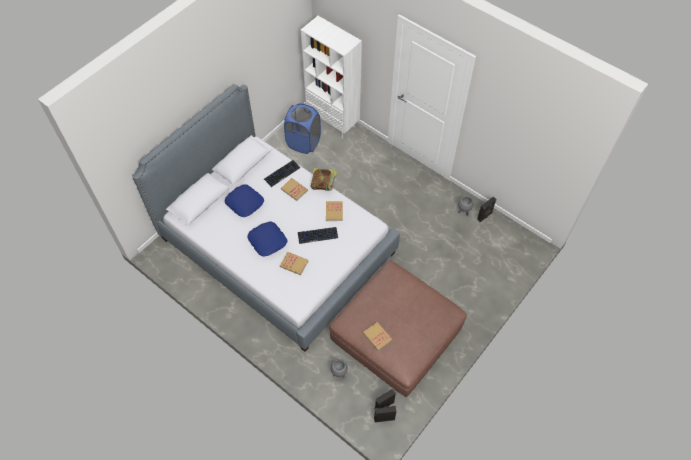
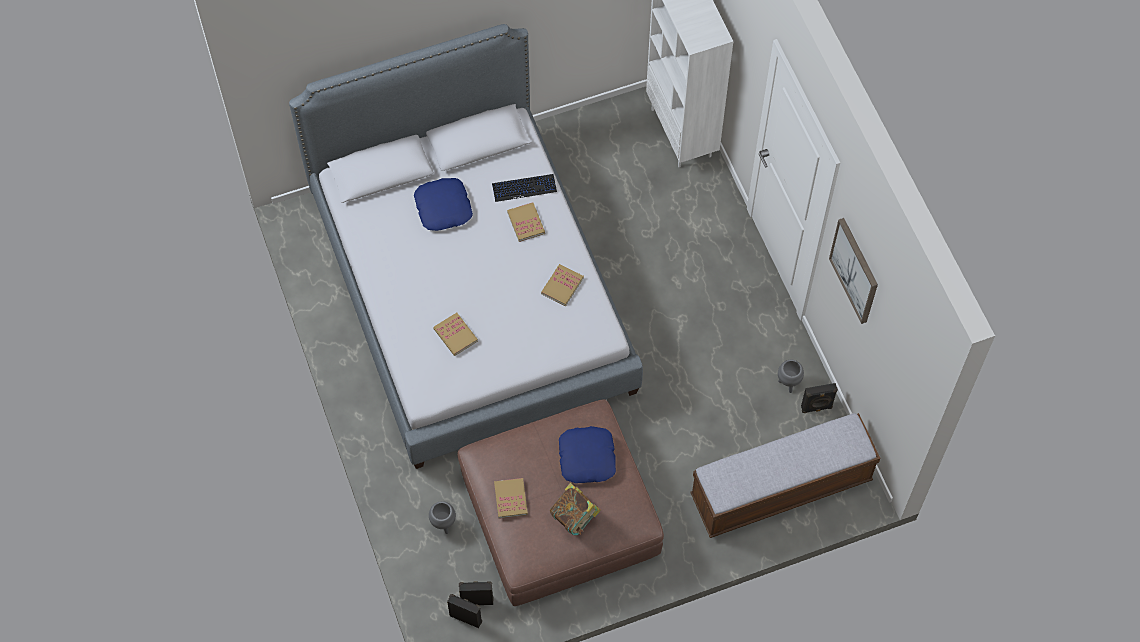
camera: 30 degrees right, 5 degrees up
blue pillow [247,221,287,257] -> blue pillow moved to [559,426,616,483]
blue laundry basket [284,103,321,154] -> none
keyboard [298,227,338,244] -> none
book [311,168,337,191] -> book moved to [550,483,601,535]
none -> bench [690,413,880,538]
none -> picture [829,218,878,324]

